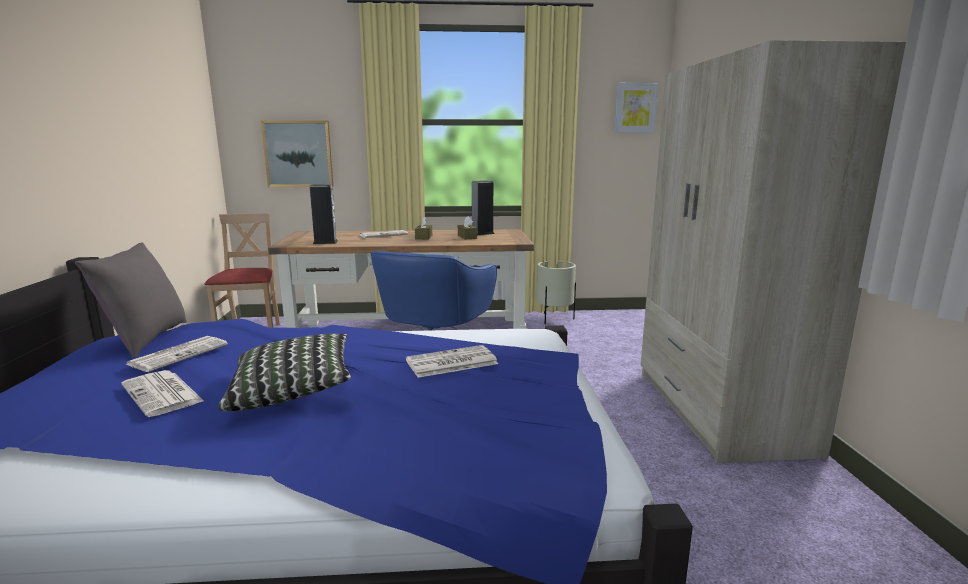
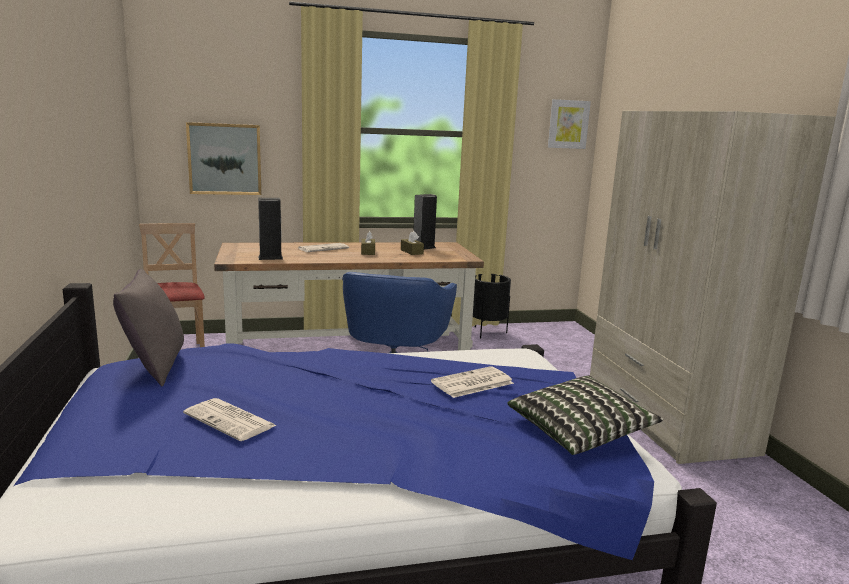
camera: 10 degrees left, 0 degrees up
newspaper [126,336,228,372] -> none
pillow [218,334,351,411] -> pillow moved to [508,376,663,455]
beige planter [536,261,576,324] -> black planter [473,274,511,338]

